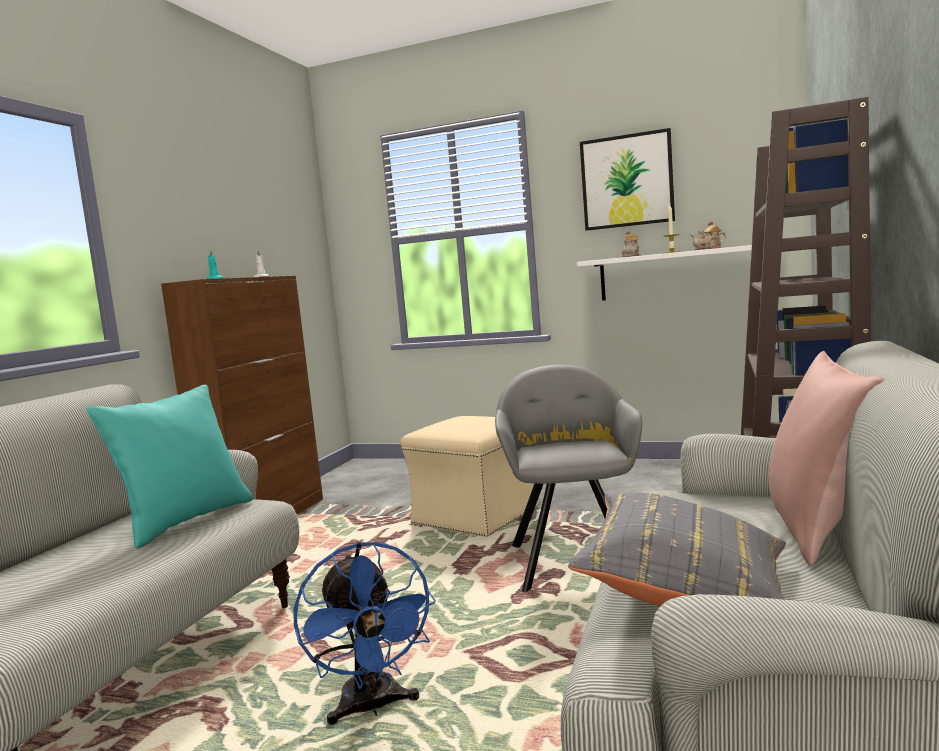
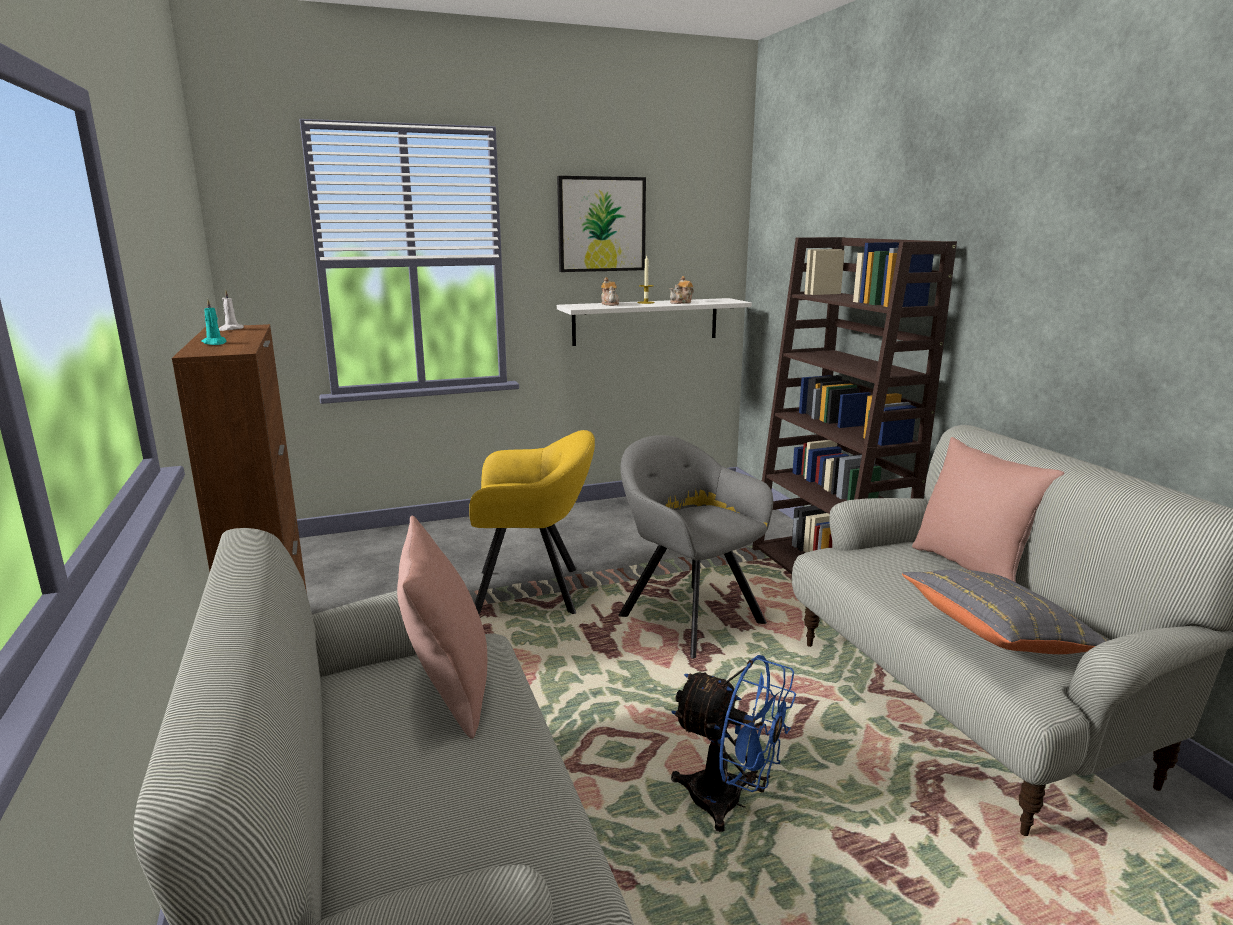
camera: 40 degrees left, 10 degrees up
turquoise pillow [87,385,253,549] -> pink pillow [397,516,487,739]
beige ottoman [400,416,540,537] -> yellow armchair [469,430,595,614]

